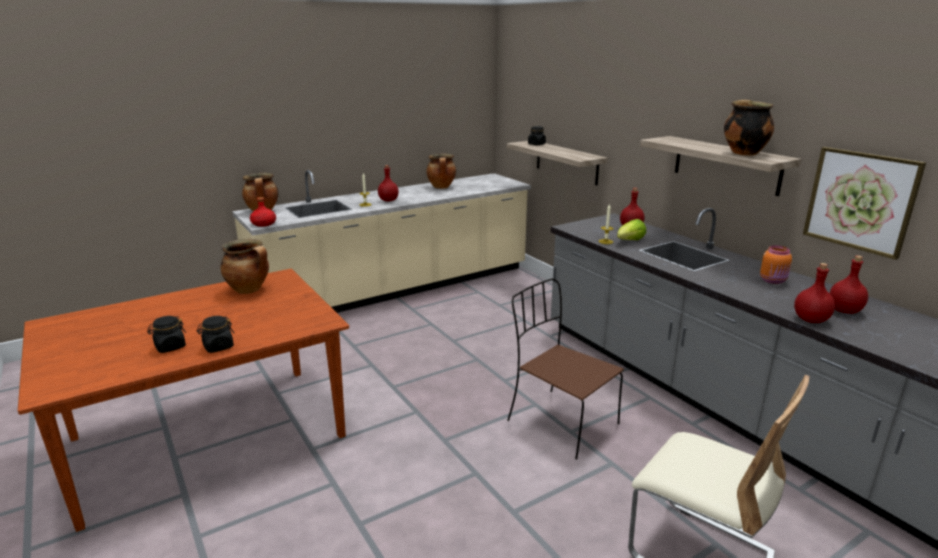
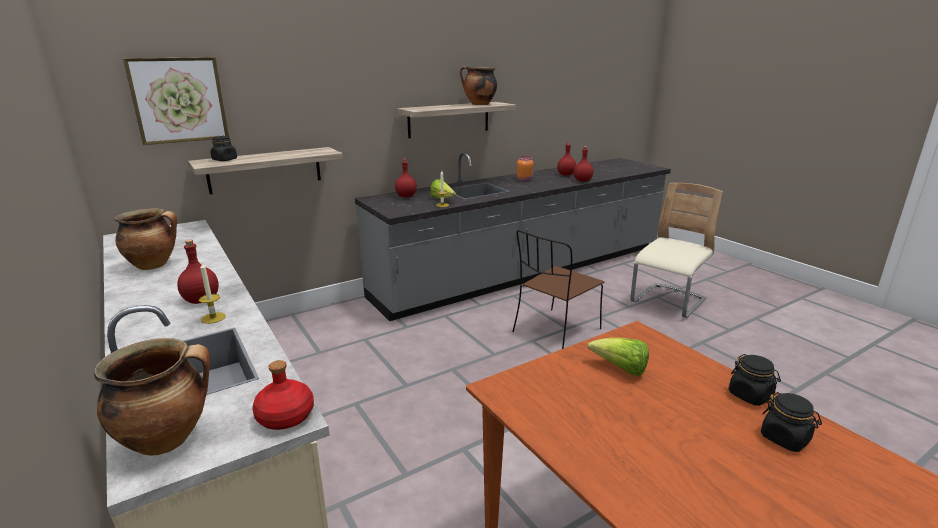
camera: 90 degrees left, 0 degrees up
cooking pot [221,239,269,294] -> none
picture [803,147,926,260] -> picture moved to [123,57,229,145]
none -> lettuce [588,338,649,376]

